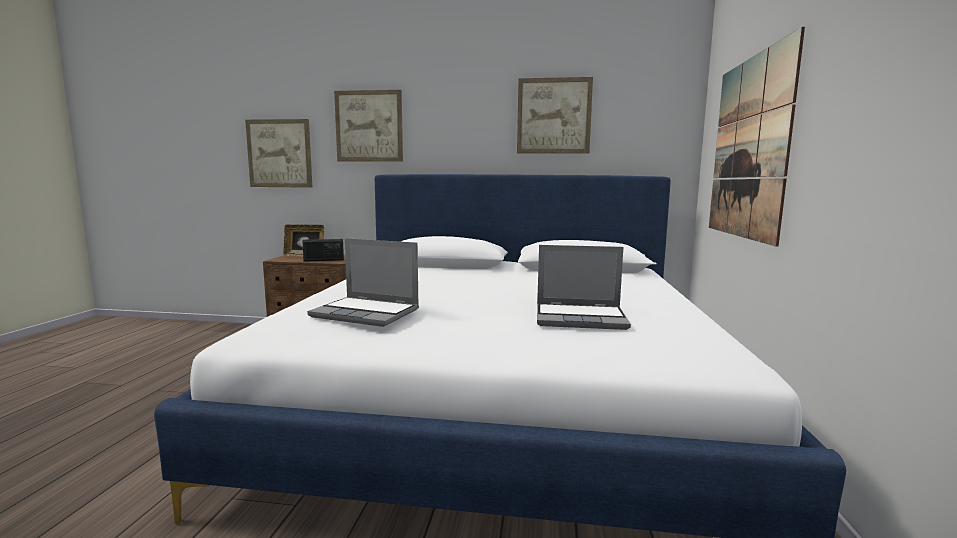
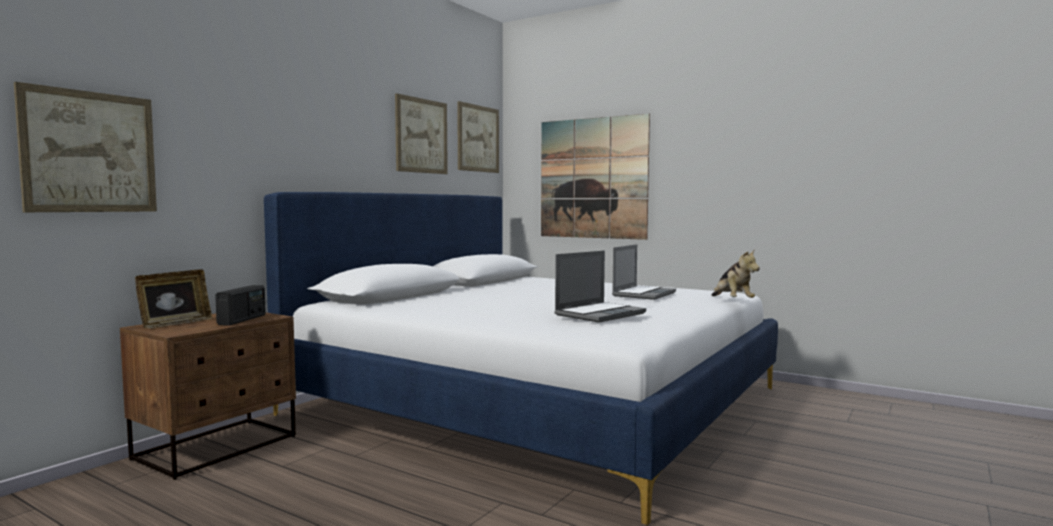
camera: 65 degrees left, 5 degrees down
picture [334,90,403,162] -> picture moved to [457,101,499,173]
none -> plush toy [711,250,760,298]

